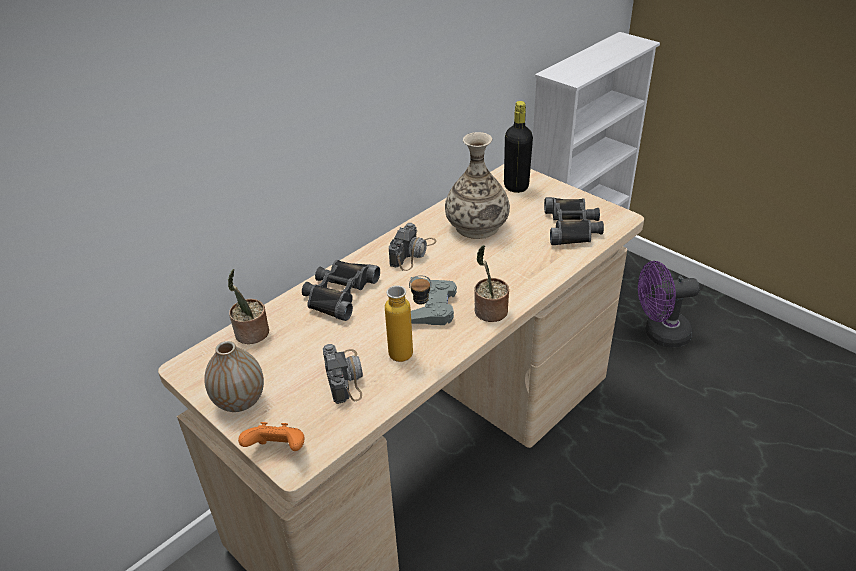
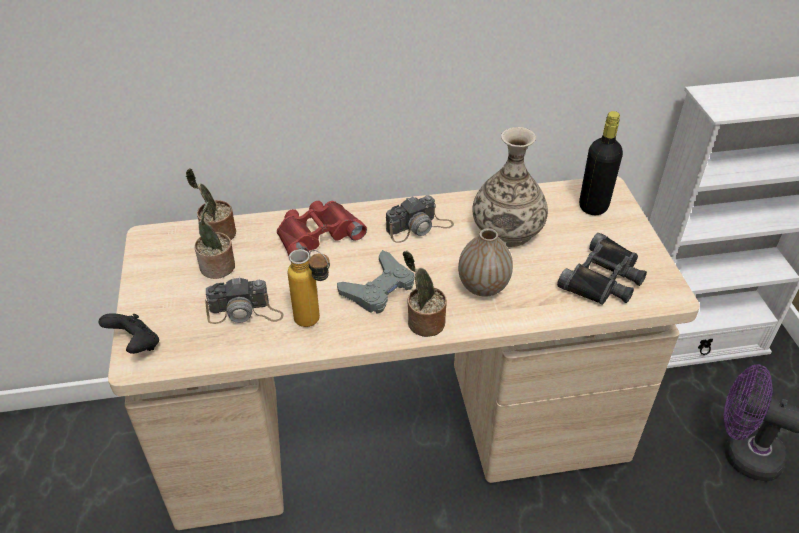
camera: 35 degrees right, 5 degrees up
vase [204,341,264,412] -> vase moved to [458,228,513,297]
orange game controller [238,422,305,451] -> black game controller [99,313,159,354]
black binoculars [302,260,380,321] -> red binoculars [277,201,367,256]
camera [323,344,363,404] -> camera turned 60 degrees clockwise [205,277,283,324]
none -> potted plant [195,202,235,279]

